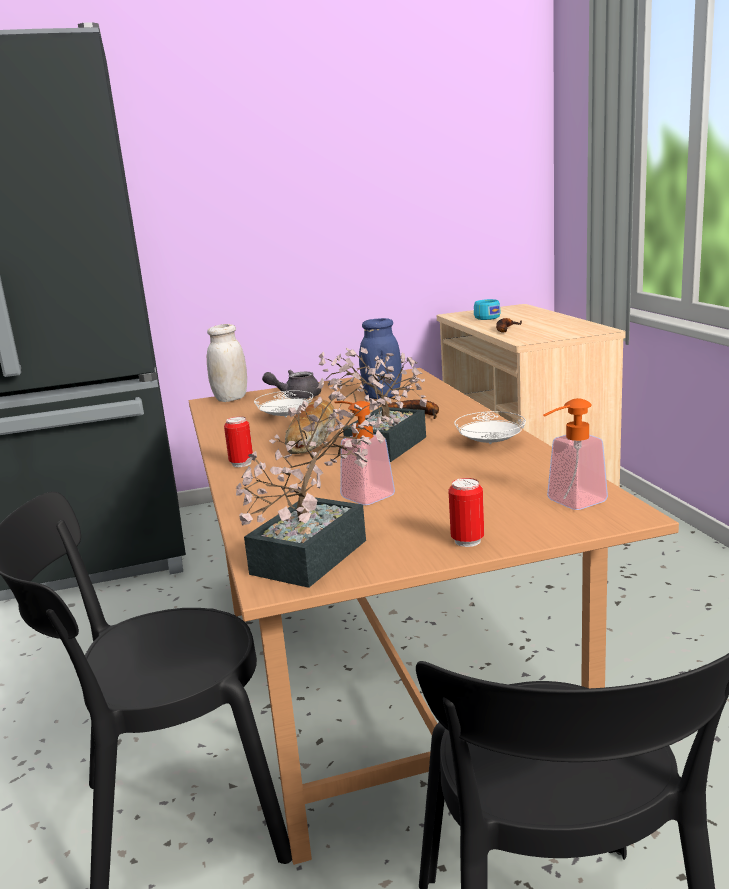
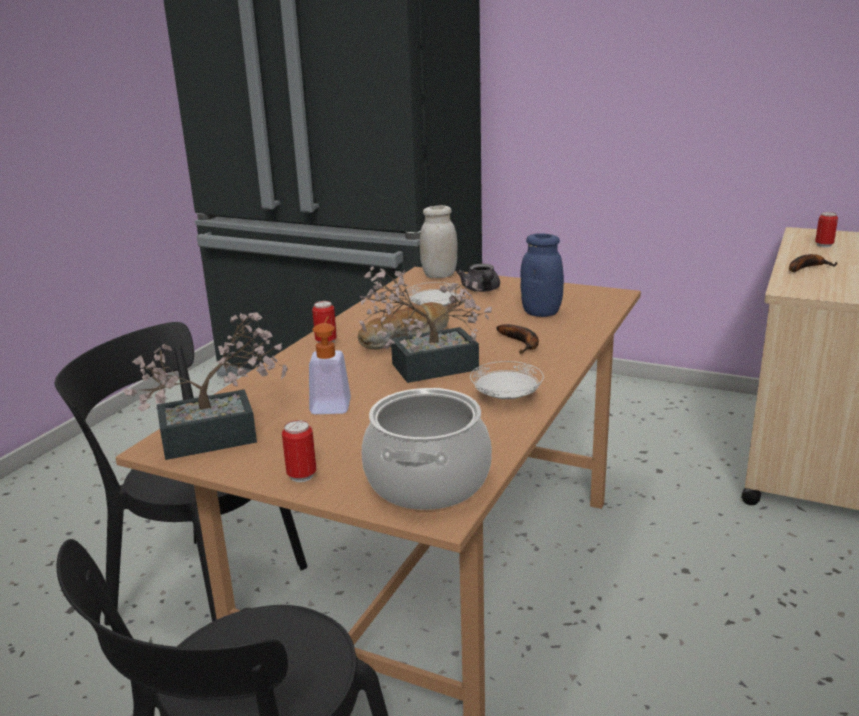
camera: 40 degrees right, 5 degrees up
grey teapot [262,370,321,399] -> grey teapot turned 120 degrees counterclockwise [456,264,500,292]
turquoise cup [474,299,501,320] -> can [815,212,838,247]
soap dispenser [543,398,608,510] -> cooking pot [362,388,492,510]

